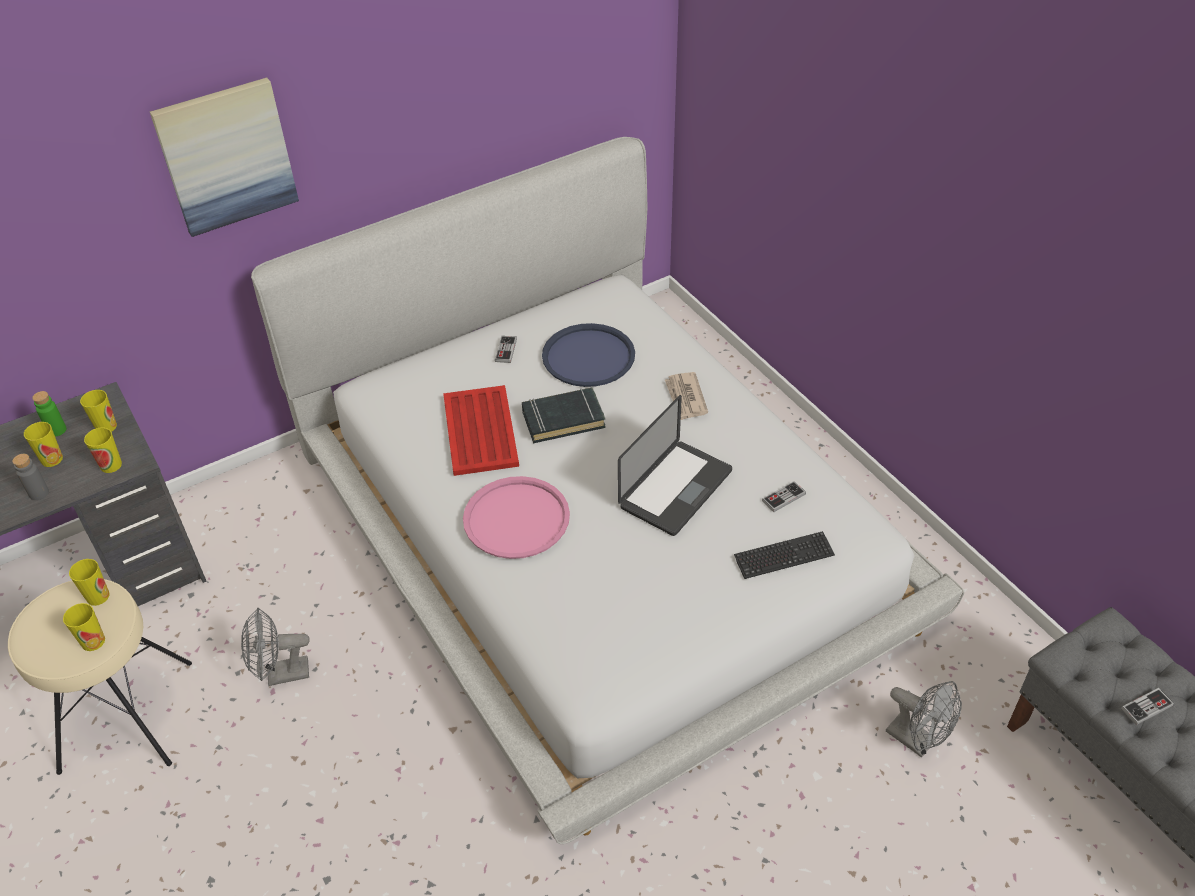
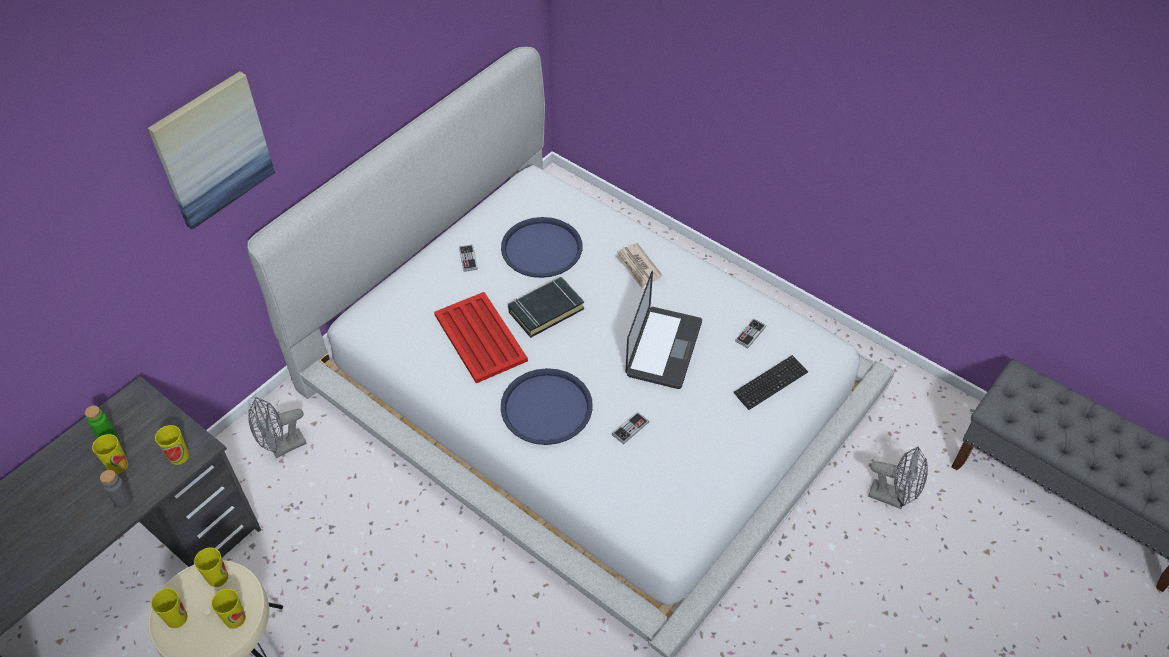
camera: 20 degrees left, 5 degrees up
cup [80,390,117,432] -> cup moved to [151,588,188,628]
grey fan [241,608,310,686] -> grey fan moved to [248,397,307,458]
pink tray [463,476,570,559] -> blue tray [501,368,593,445]
game controller [1121,688,1174,725] -> game controller moved to [612,412,649,445]

